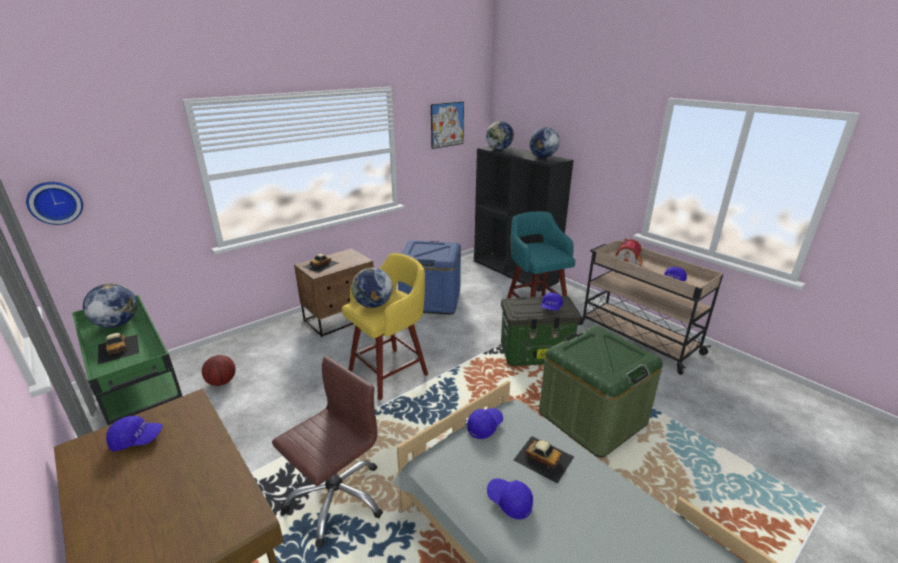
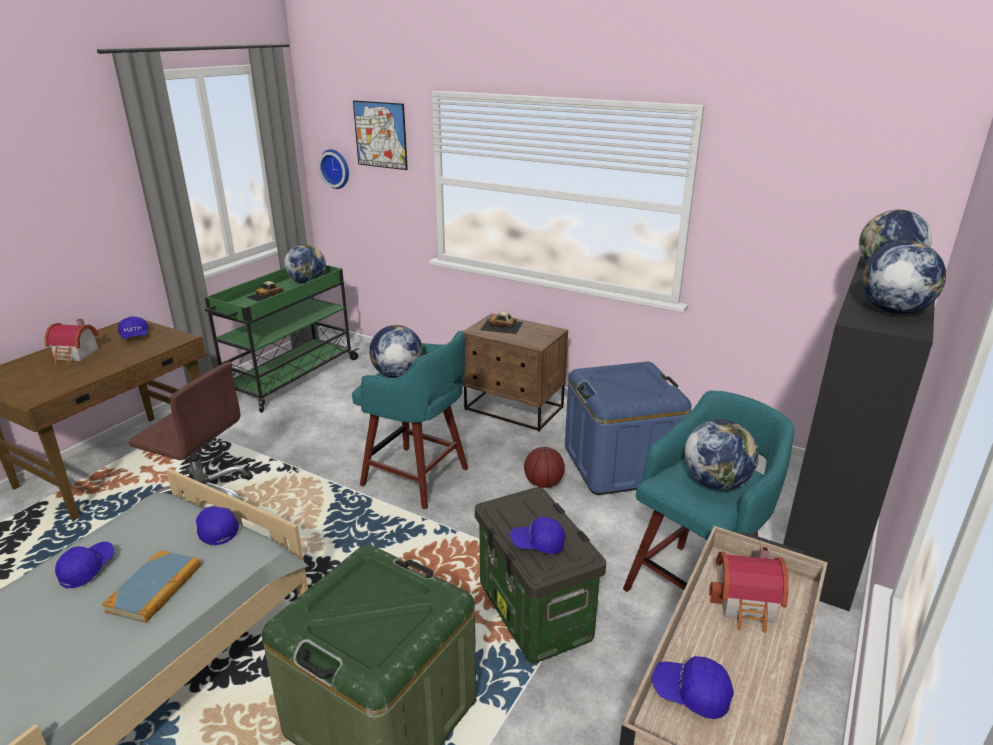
camera: 70 degrees right, 0 degrees up
basketball [202,355,236,386] -> basketball moved to [524,447,565,488]
yellow stool [342,253,428,400] -> turquoise stool [352,330,468,510]
picture [431,101,464,149] -> picture moved to [353,100,408,170]
blue cap [467,408,503,439] -> blue cap turned 150 degrees counterclockwise [196,506,239,546]
toy car [514,436,574,484] -> book [102,550,201,623]
none -> toy house [45,319,99,364]
none -> globe [684,419,759,490]

